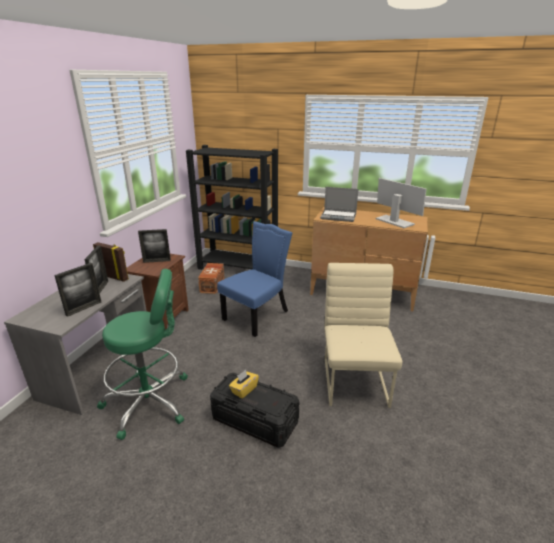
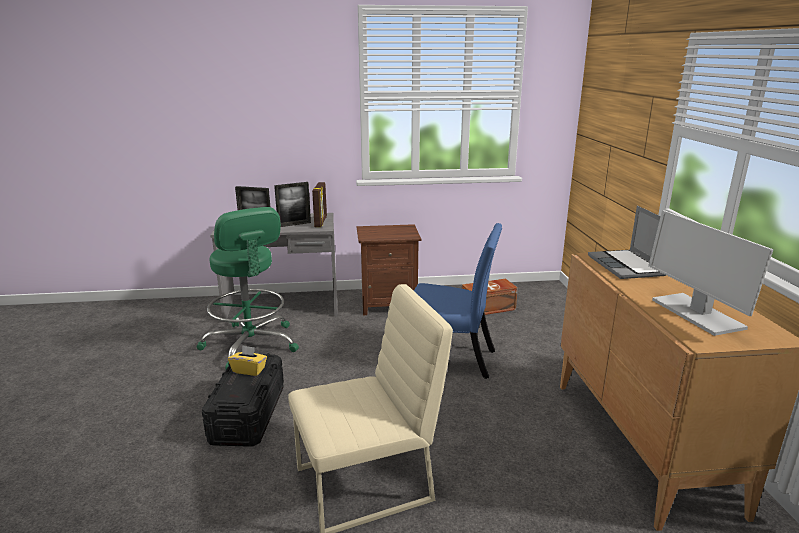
camera: 65 degrees right, 5 degrees down
picture frame [138,229,171,263] -> none
black bookcase [186,145,278,270] -> none
monitor [376,178,426,228] -> monitor turned 135 degrees clockwise [648,210,774,336]

